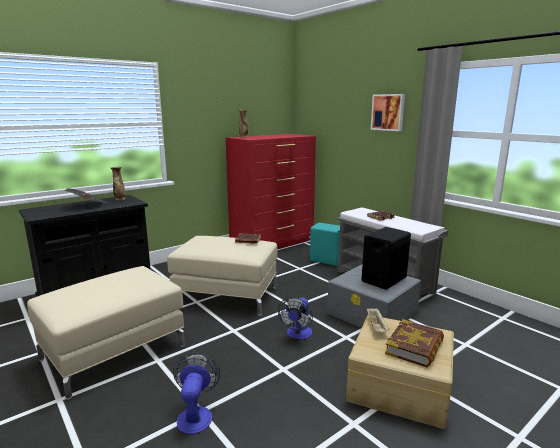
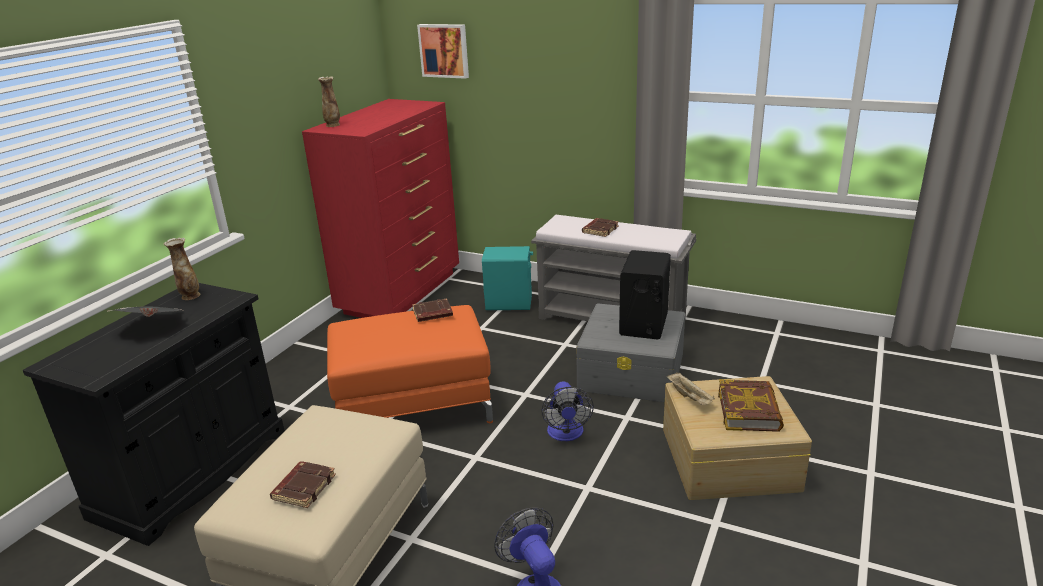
camera: 25 degrees left, 10 degrees up
beige ottoman [167,236,277,316] -> orange ottoman [327,305,493,423]
picture [371,94,405,131] -> picture moved to [417,24,469,79]
none -> brown book [270,461,336,508]

